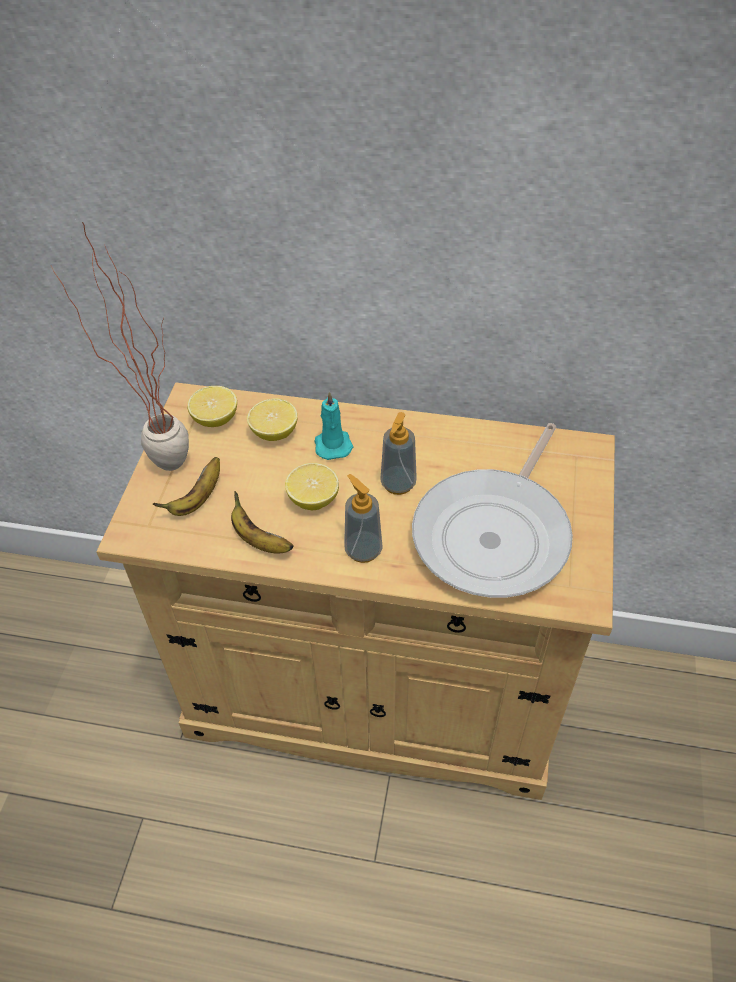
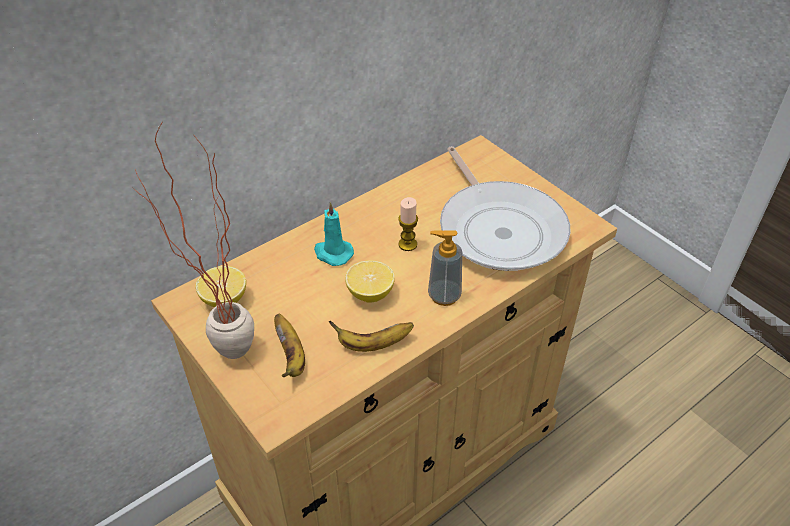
camera: 50 degrees left, 5 degrees down
lemon [247,398,298,441] -> none
soap dispenser [380,412,417,495] -> candle [398,197,418,251]

